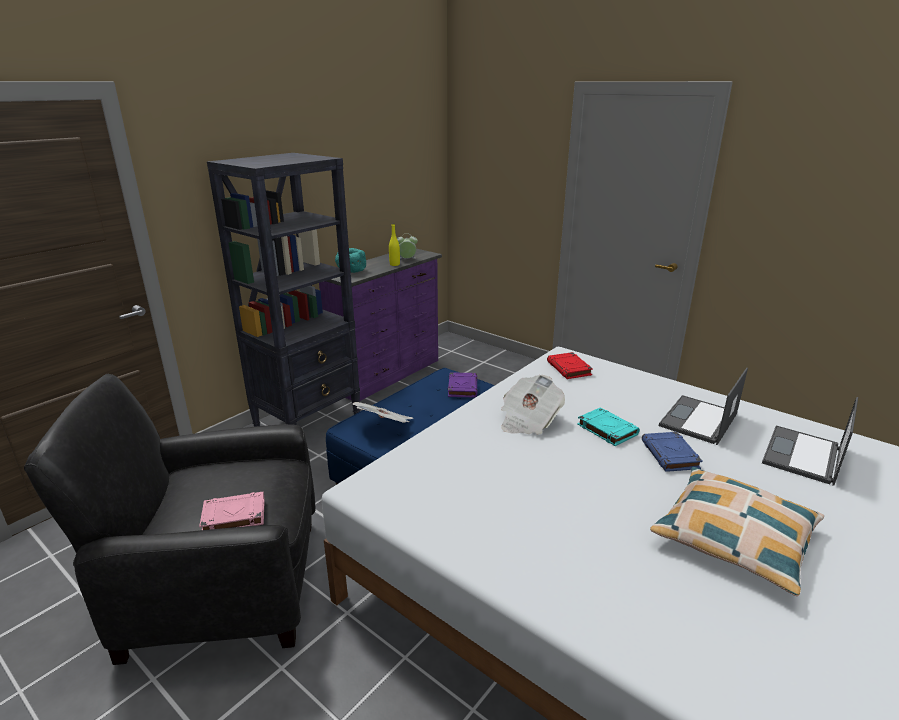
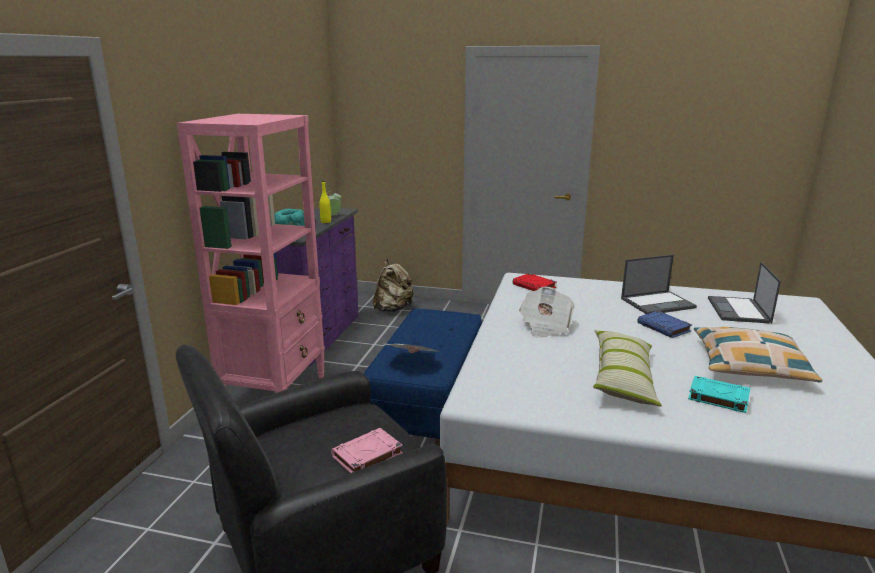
camera: 25 degrees left, 5 degrees down
black bookcase [207,153,360,427] -> pink bookcase [177,114,325,393]
purple book [448,372,478,397] -> none
turquoise book [577,407,640,446] -> turquoise book moved to [688,376,750,413]
laptop [659,368,748,445] -> laptop turned 120 degrees counterclockwise [621,255,697,314]
none -> beige backpack [373,259,414,312]
none -> pillow [593,330,662,407]

